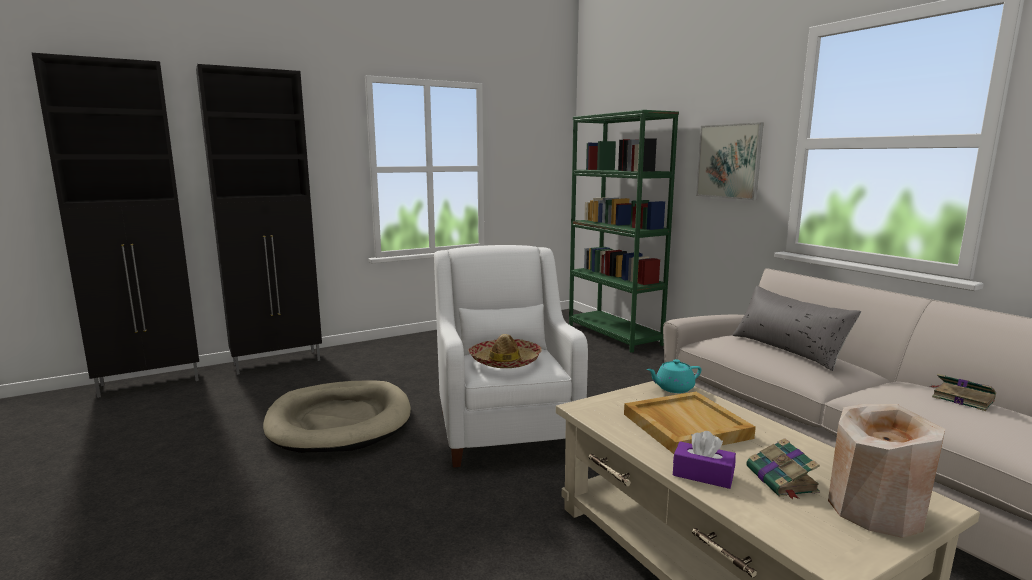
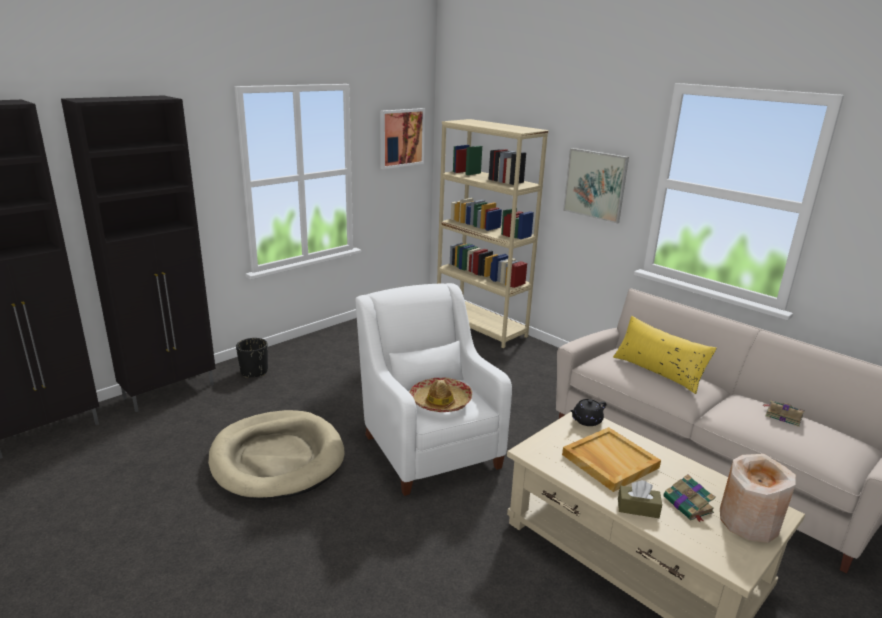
camera: 15 degrees left, 10 degrees up
green bookcase [569,110,679,353] -> beige bookcase [437,119,549,348]
turquoise teapot [647,359,702,393] -> black teapot [570,399,606,426]
purple tissue box [673,431,736,489] -> brown tissue box [618,480,662,518]
grey pillow [732,286,861,371] -> yellow pillow [613,316,717,394]
none -> black planter [236,338,268,377]
none -> picture [380,108,425,169]

